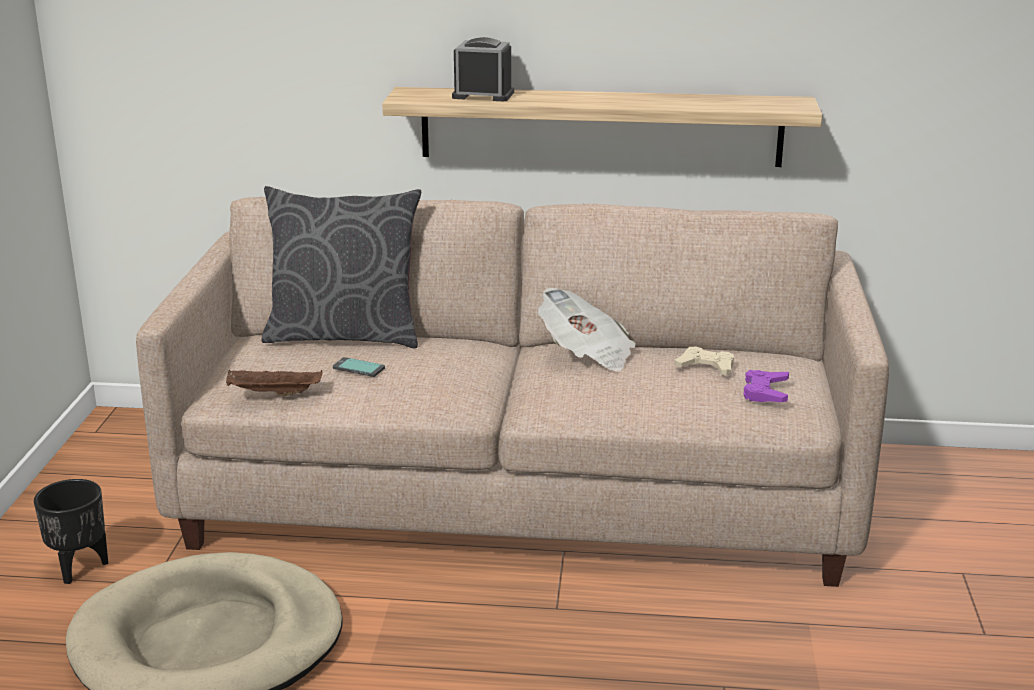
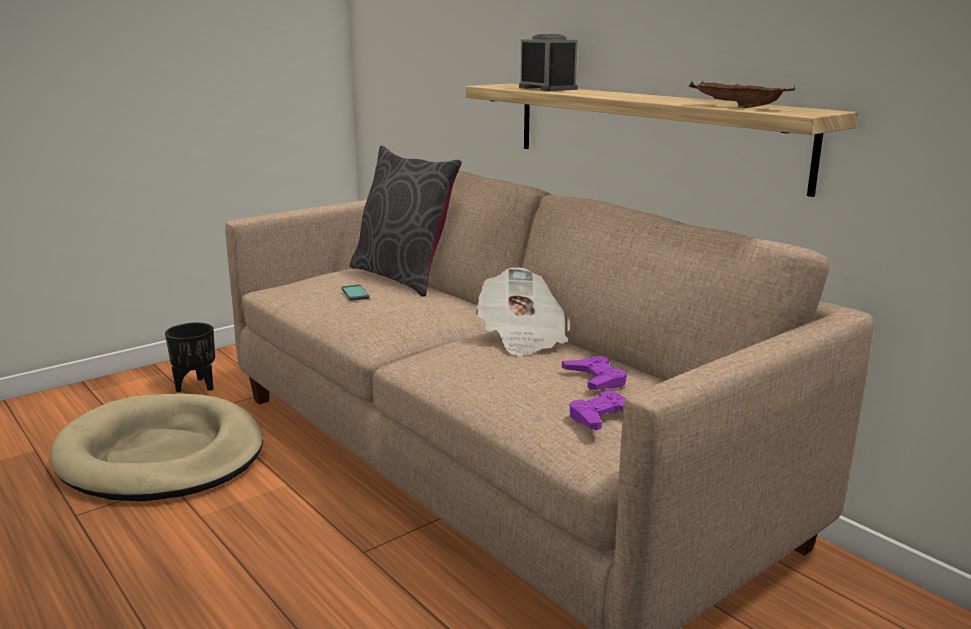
camera: 45 degrees right, 5 degrees down
brown tray [226,370,323,396] -> brown tray moved to [689,81,795,108]
beige game controller [674,347,734,376] -> purple game controller [562,356,627,390]

